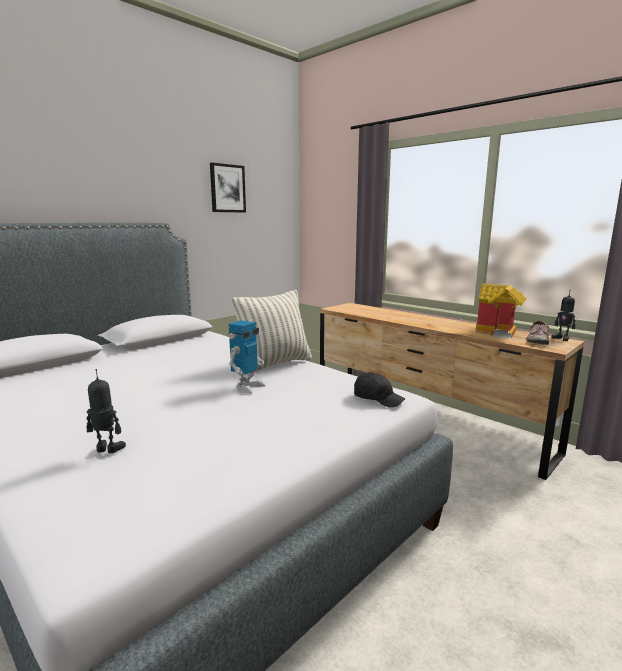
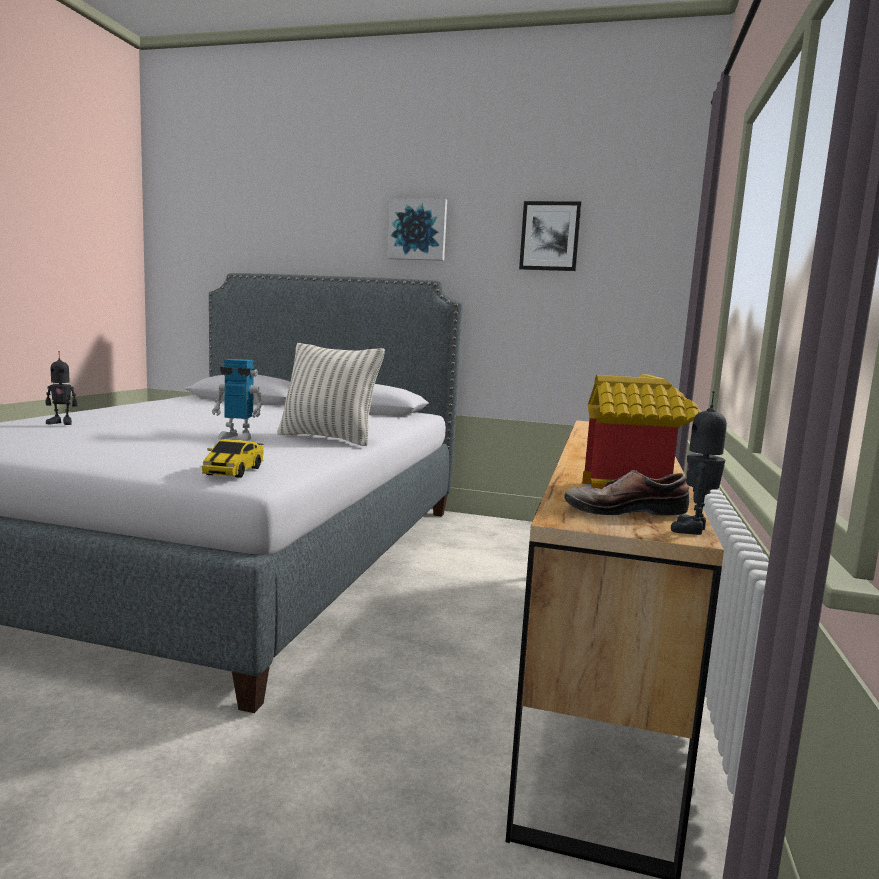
camera: 60 degrees right, 5 degrees down
toy robot [86,369,126,453] -> toy robot turned 105 degrees clockwise [45,351,77,425]
black cap [354,372,405,408] -> toy car [202,439,264,478]
none -> picture [387,199,447,261]

